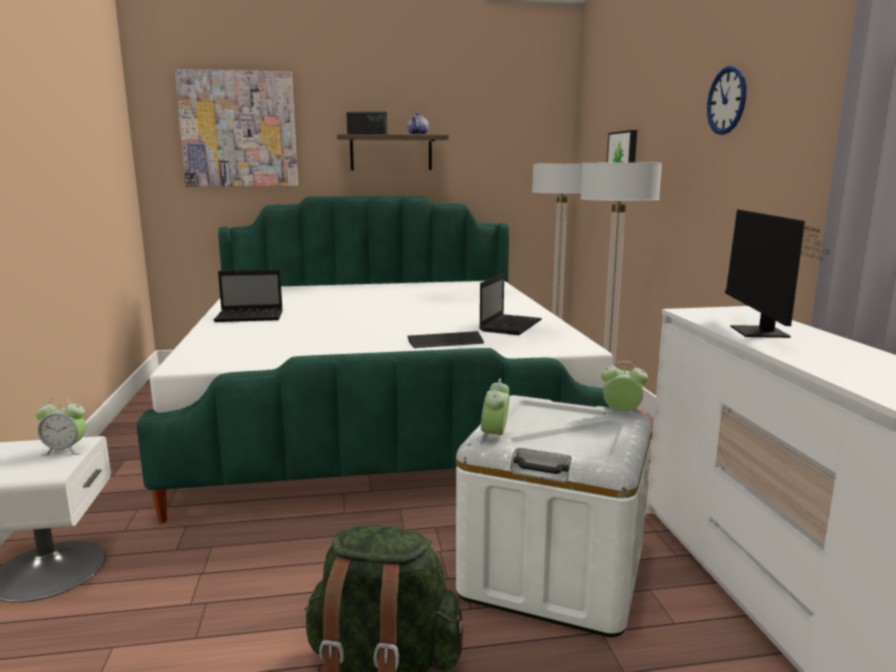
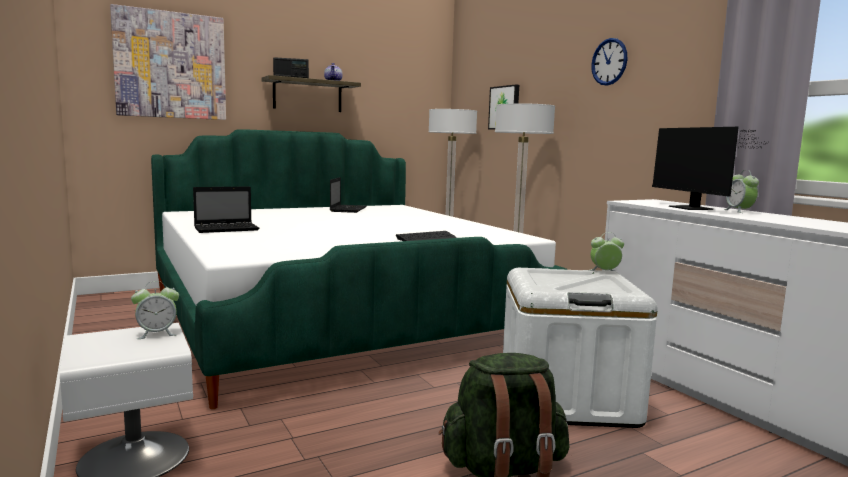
camera: 20 degrees left, 5 degrees down
laptop [479,274,542,335] -> laptop moved to [330,177,366,213]
alarm clock [480,379,509,444] -> alarm clock moved to [723,170,759,213]

